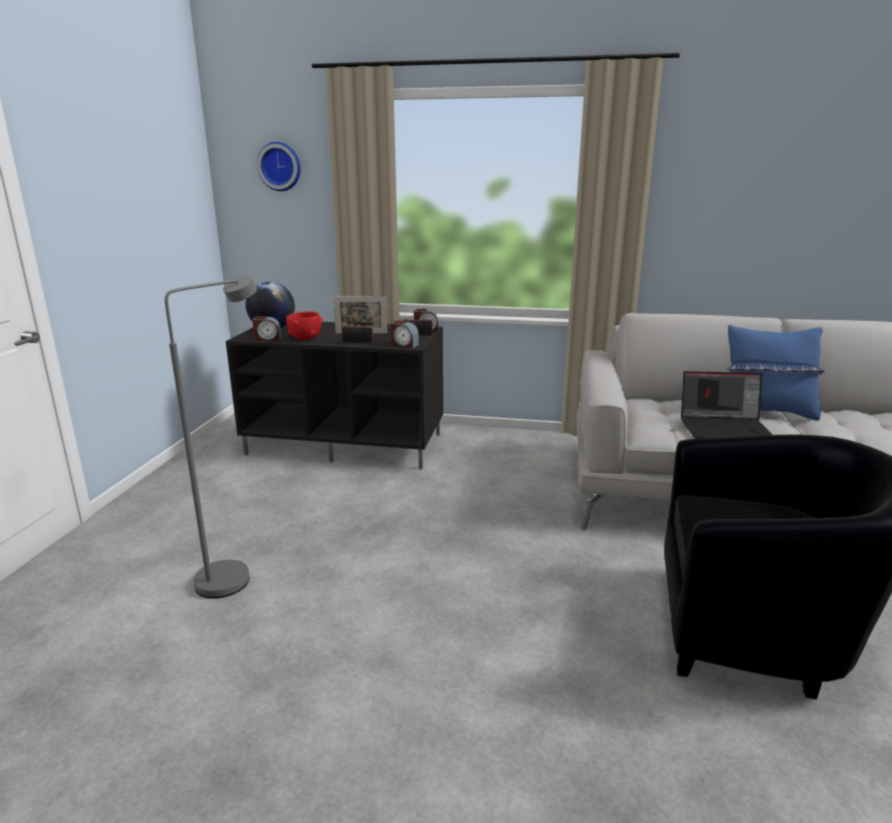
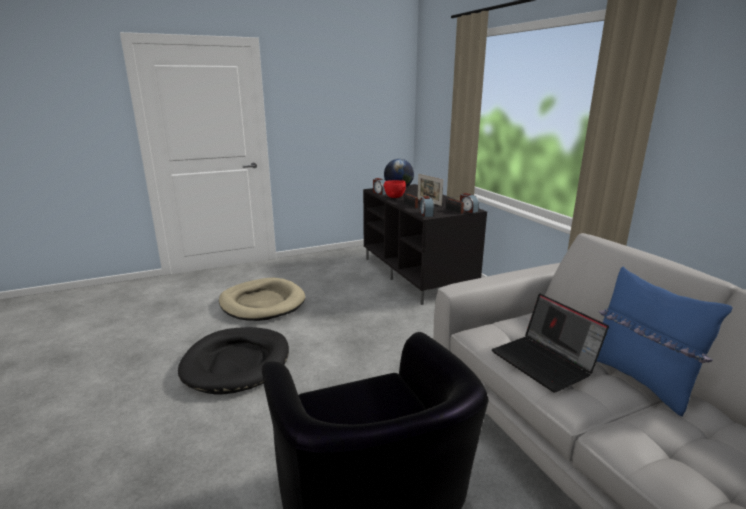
camera: 55 degrees right, 0 degrees up
grey floor lamp [165,276,257,599] -> beige dog bed [219,278,305,321]
wall clock [257,142,301,191] -> none
none -> black dog bed [178,327,289,395]

